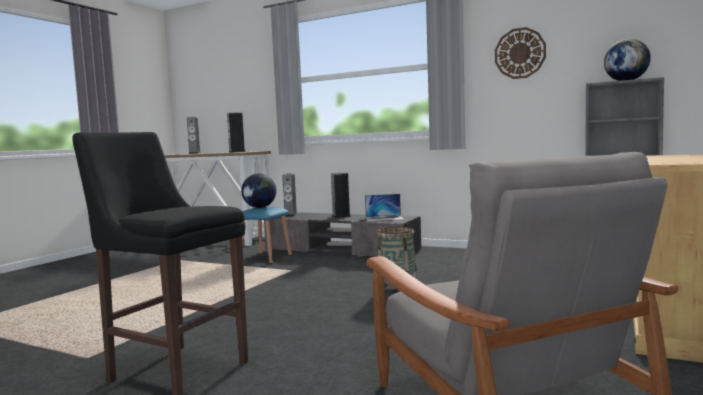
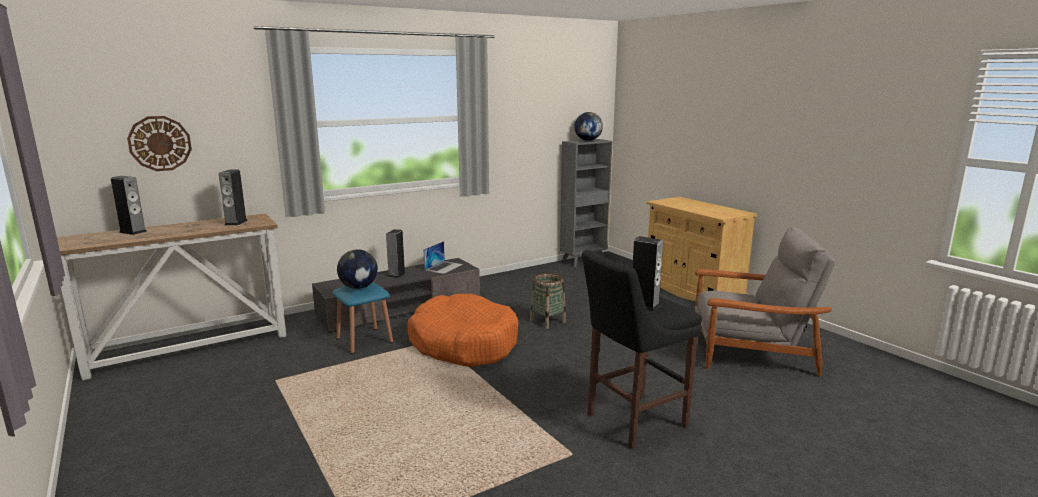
camera: 60 degrees left, 10 degrees up
speaker [282,173,298,216] -> speaker moved to [633,236,663,311]
wall clock [495,27,546,79] -> wall clock moved to [127,116,192,171]
none -> orange dog bed [407,294,518,367]

